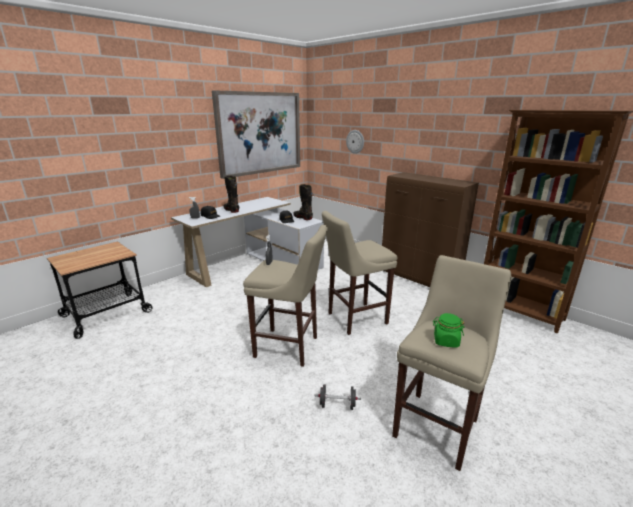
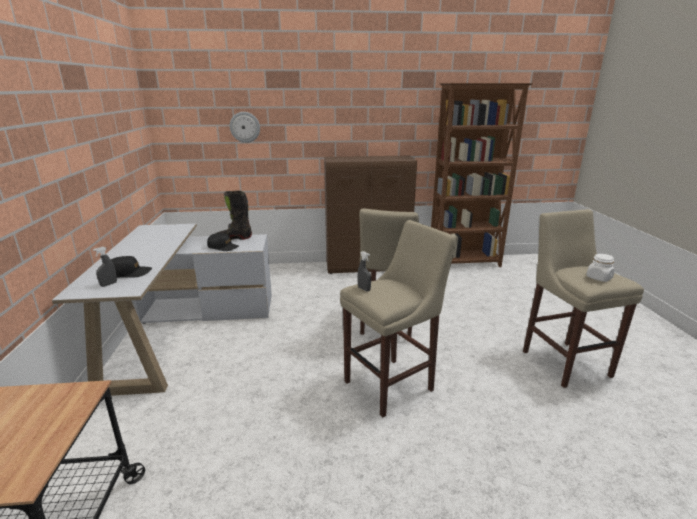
camera: 50 degrees left, 0 degrees up
picture [212,90,300,179] -> none
black boot [223,176,239,213] -> none
black dumbbell [315,385,361,410] -> none
green jar [433,313,464,348] -> white jar [586,254,615,282]

